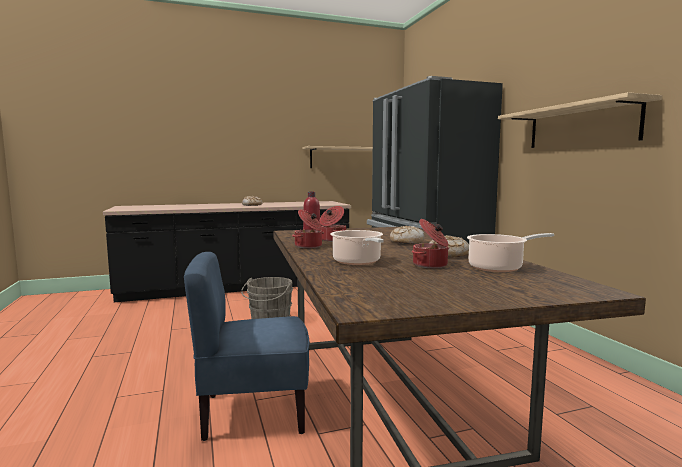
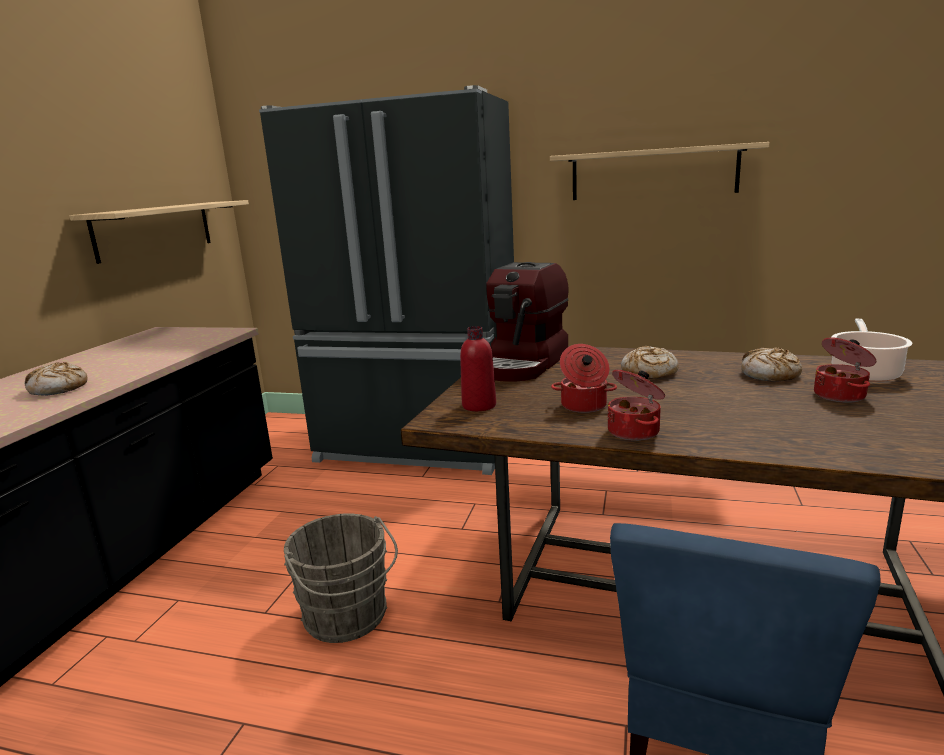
camera: 55 degrees left, 10 degrees up
cooking pot [330,230,384,265] -> none
none -> coffee machine [486,262,569,382]

